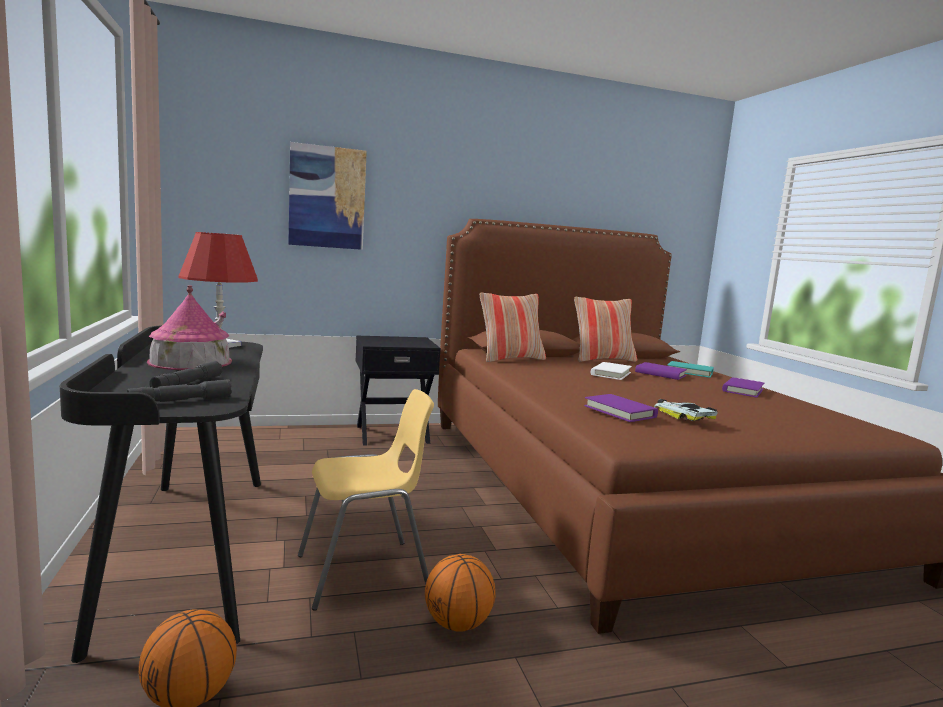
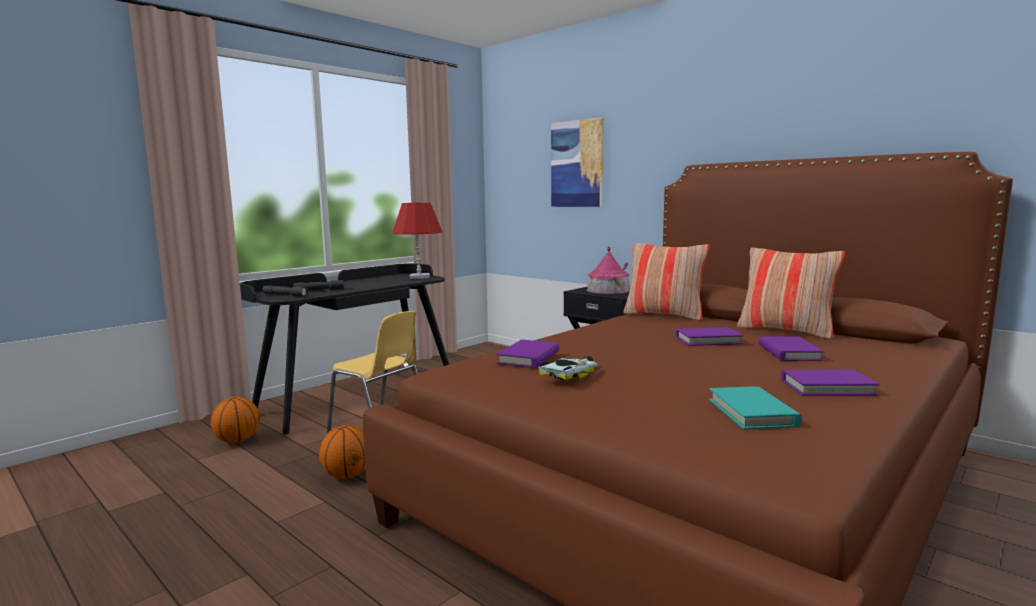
camera: 60 degrees right, 0 degrees up
toy house [147,285,232,370] -> toy house moved to [586,247,630,294]
white book [591,362,632,380] -> purple book [675,327,744,346]
turquoise book [668,361,714,378] -> turquoise book moved to [709,386,802,430]

